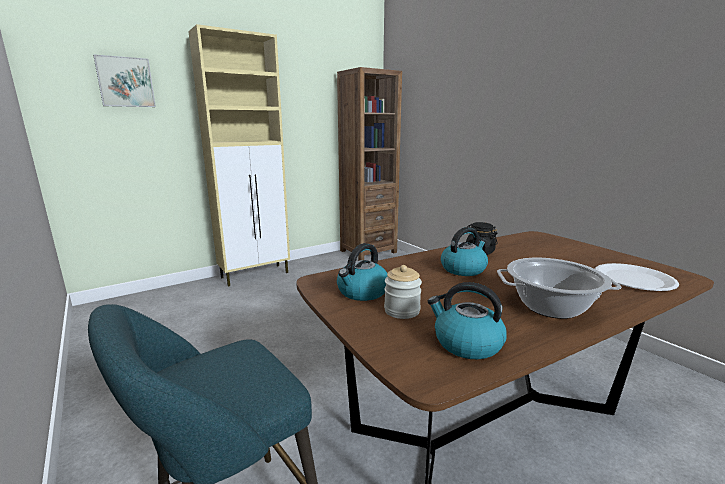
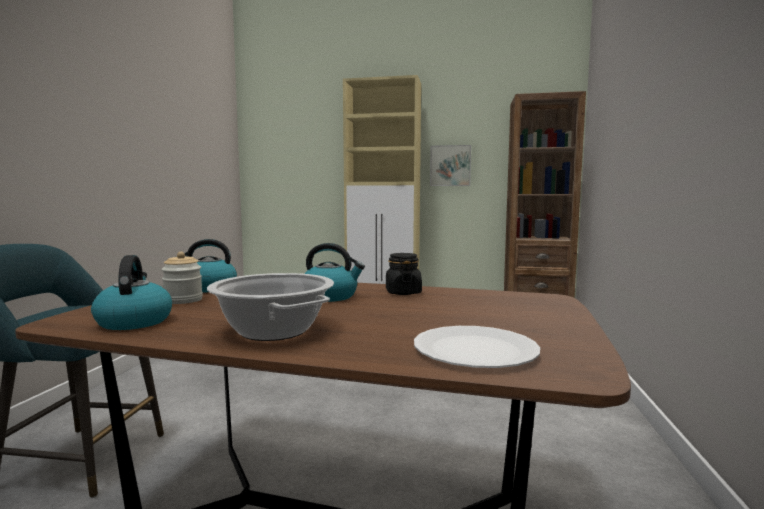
camera: 45 degrees right, 10 degrees down
picture [93,54,156,107] -> picture moved to [430,145,471,186]

